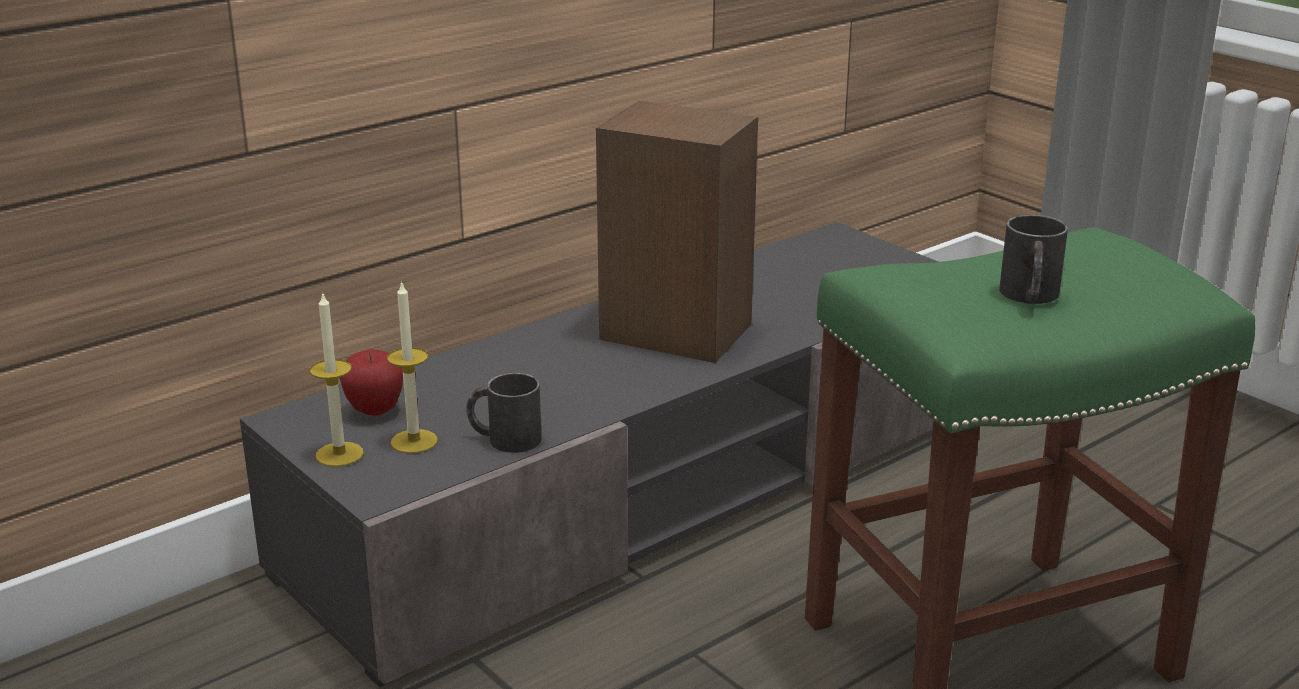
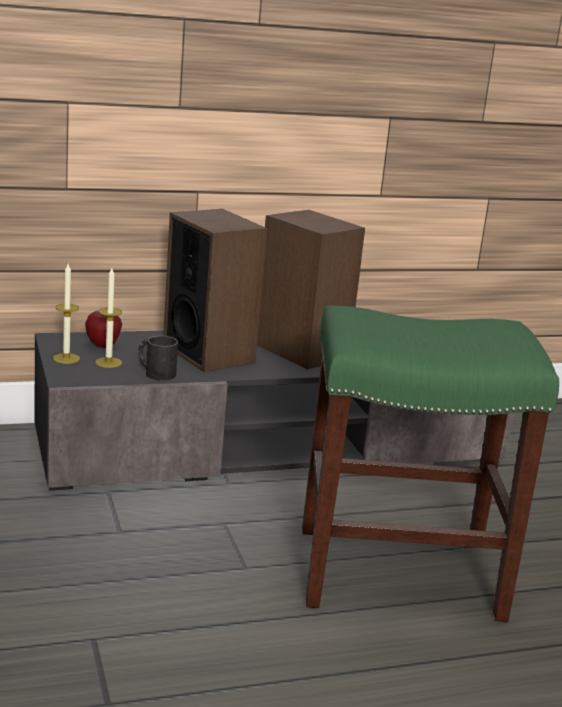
camera: 20 degrees right, 5 degrees down
black mug [999,215,1068,304] -> none
none -> speaker [163,209,267,372]

